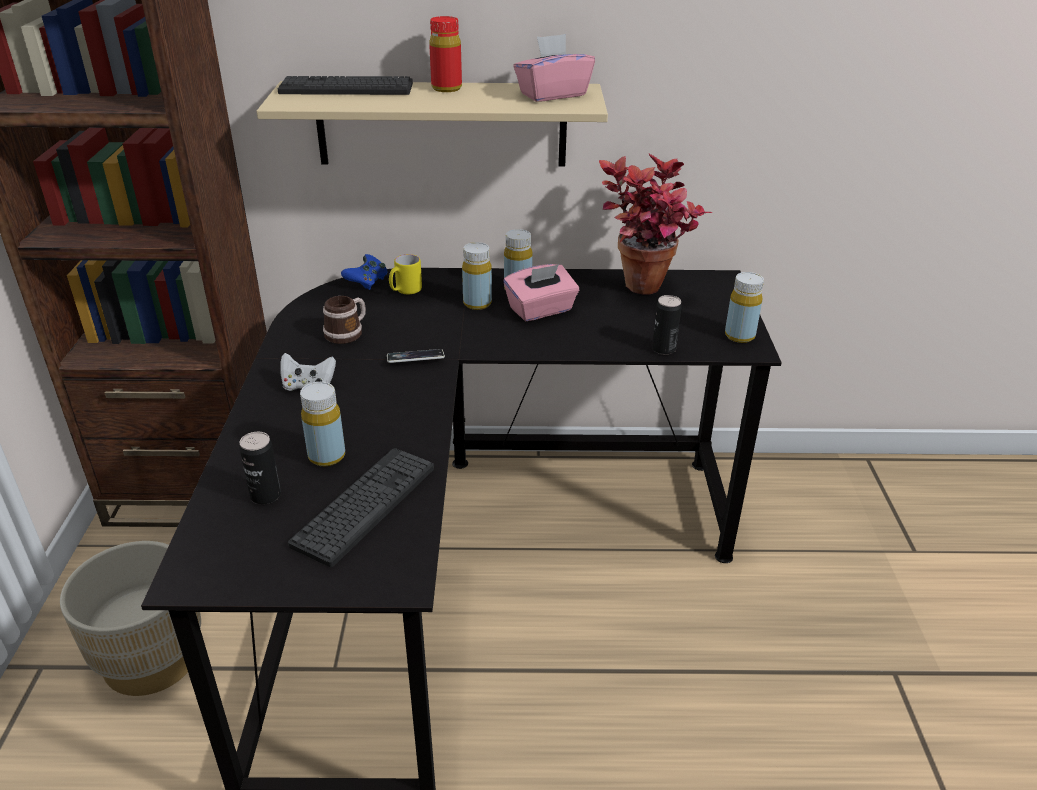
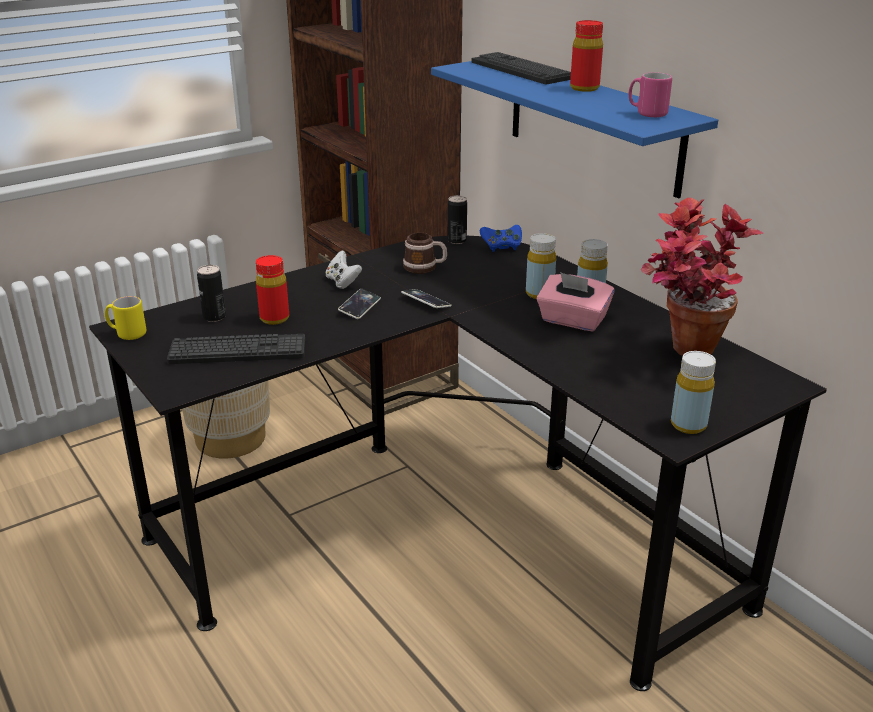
camera: 55 degrees right, 5 degrees down
beige shelf [257,81,608,167] -> blue shelf [431,61,718,198]
yellow bottle [300,382,345,466] -> red bottle [256,255,289,325]
yellow mug [389,254,422,294] -> yellow mug moved to [105,296,146,340]
pink tissue box [513,34,595,102] -> pink mug [629,72,672,117]
can [652,295,682,355] -> can moved to [447,195,467,244]
none -> phone [338,289,381,319]

